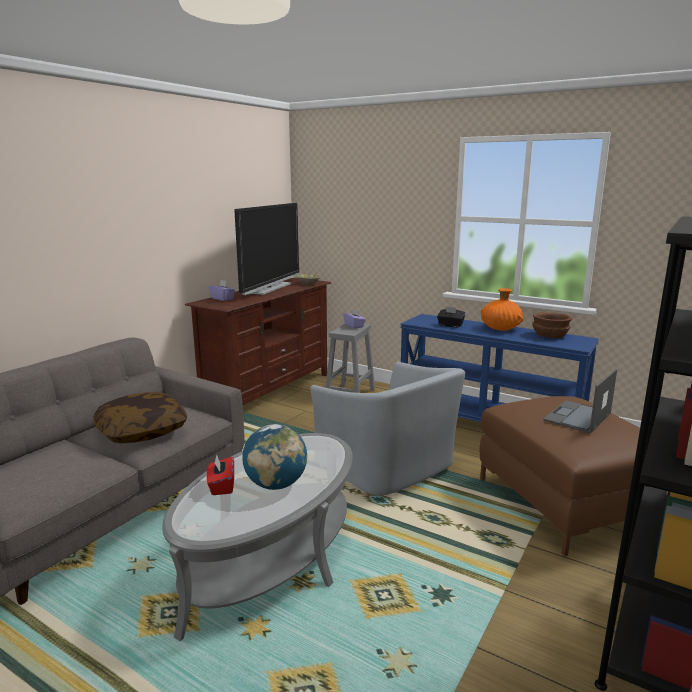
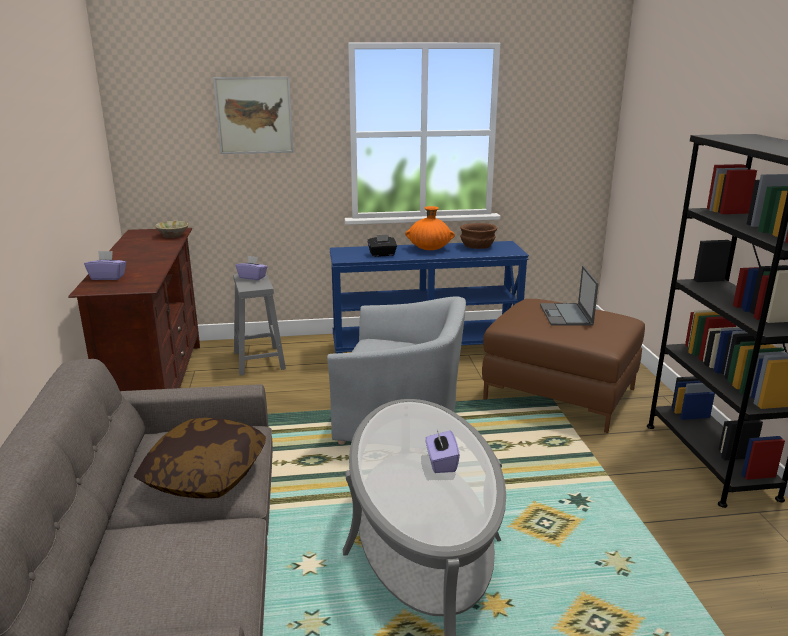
camera: 40 degrees left, 5 degrees up
red tissue box [207,454,234,495] -> none
television [235,203,299,295] -> none
globe [242,424,307,490] -> purple tissue box [425,430,460,473]
none -> picture [213,77,294,154]

